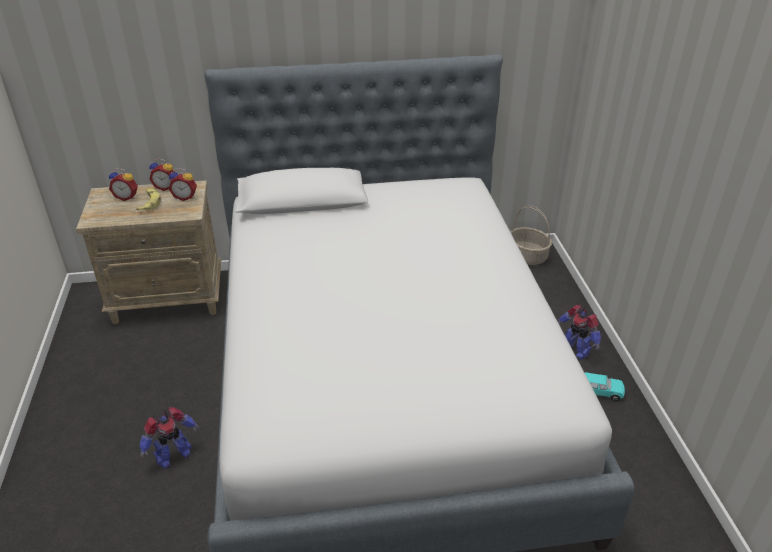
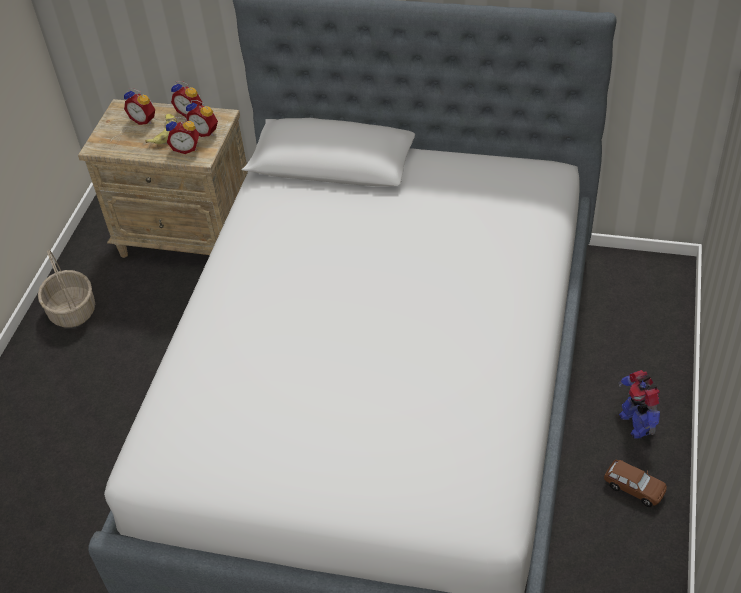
camera: 25 degrees right, 10 degrees up
toy robot [140,407,200,469] -> none
basket [510,206,552,265] -> basket moved to [38,250,95,328]
turquoise toy car [585,372,625,402] -> brown toy car [604,460,667,507]
none -> alarm clock [166,117,199,154]

